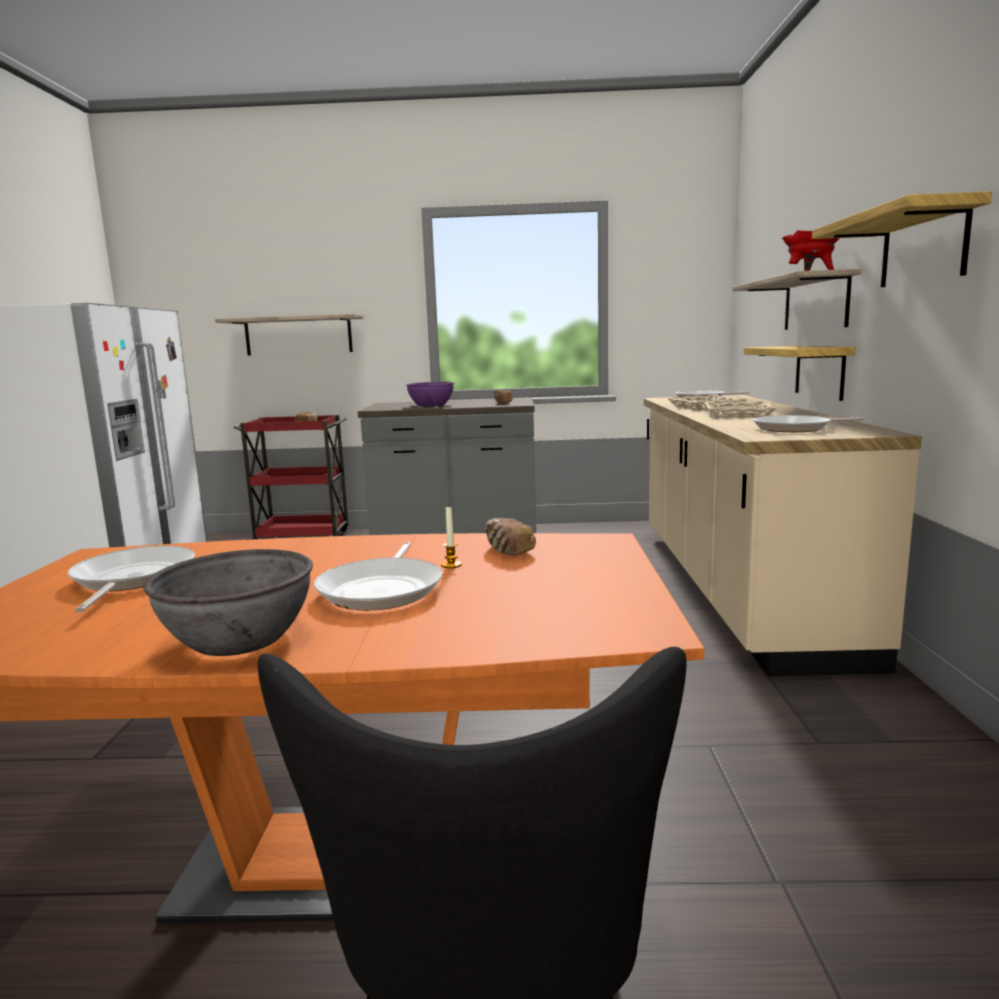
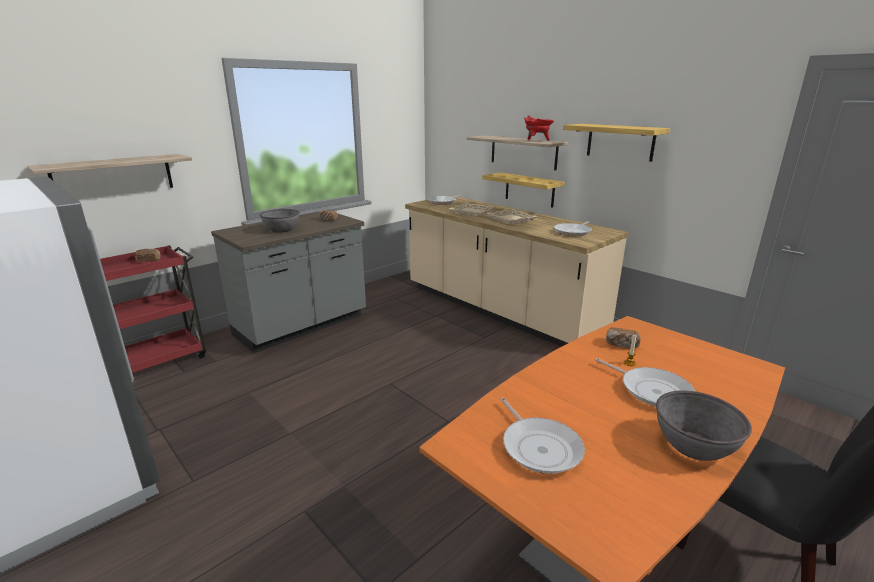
camera: 45 degrees left, 10 degrees up
frying pan [67,546,195,613] -> frying pan turned 150 degrees counterclockwise [500,397,585,474]
purple bowl [406,382,454,407] -> grey bowl [260,209,300,233]

